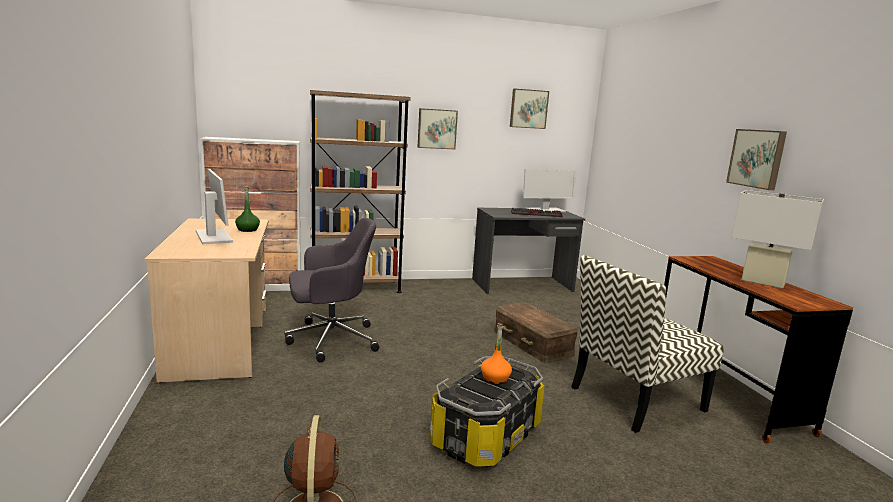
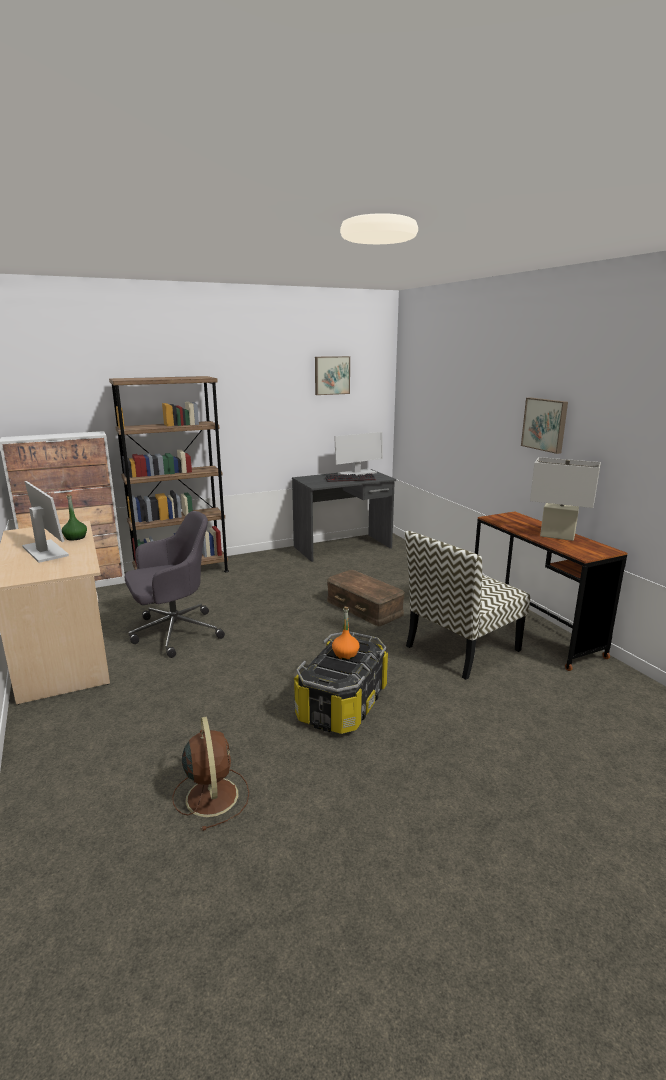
camera: 10 degrees left, 5 degrees up
picture [418,108,458,149] -> none

